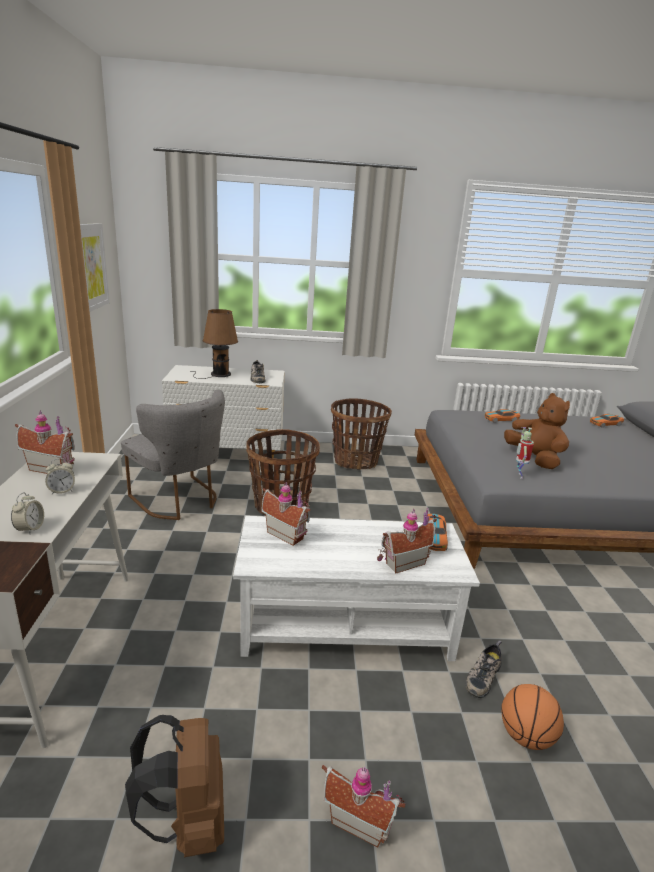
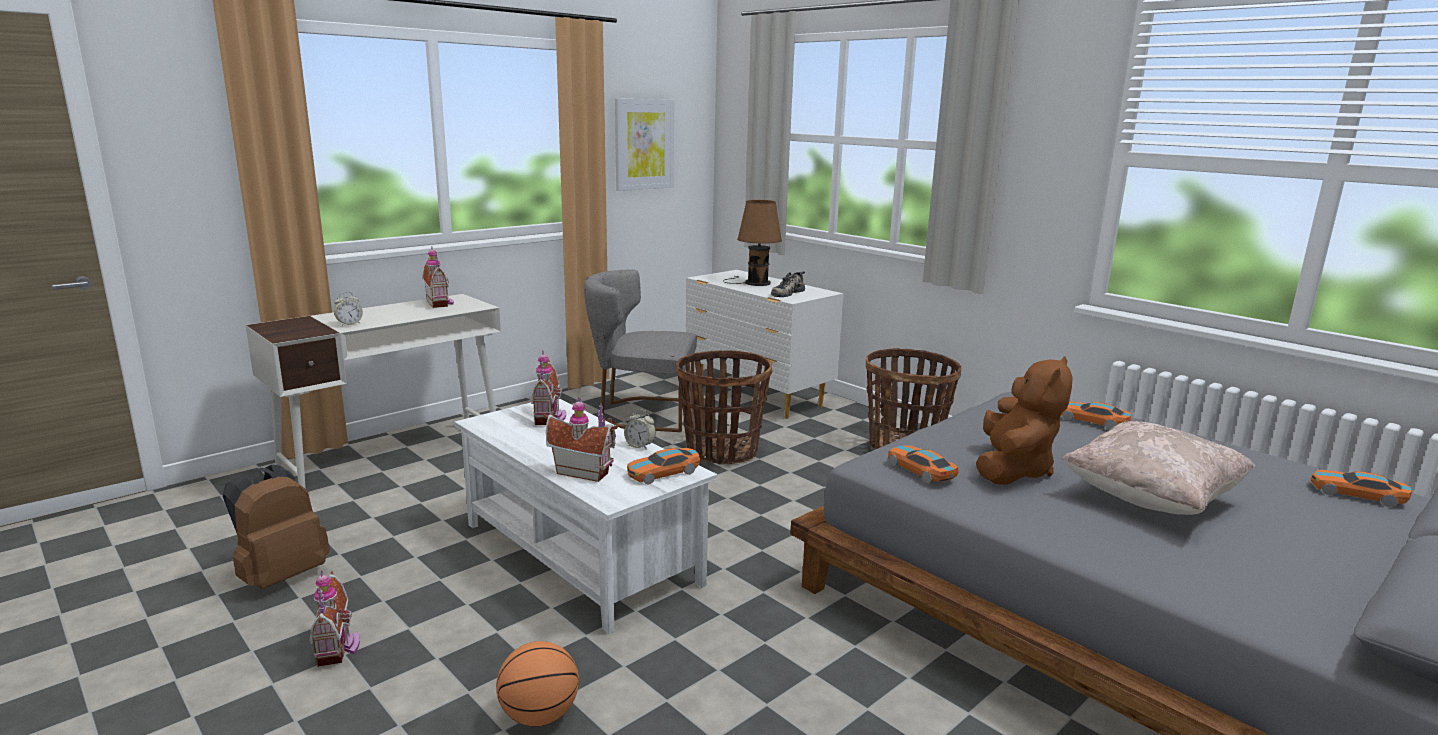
camera: 50 degrees right, 5 degrees down
alarm clock [45,458,75,494] -> alarm clock moved to [624,409,656,450]
grey chair [121,390,225,520] -> grey chair turned 90 degrees clockwise [584,269,697,432]
shoe [465,640,502,698] -> none
toy robot [516,427,534,479] -> toy car [888,446,959,483]
none -> beige pillow [1061,421,1256,515]

